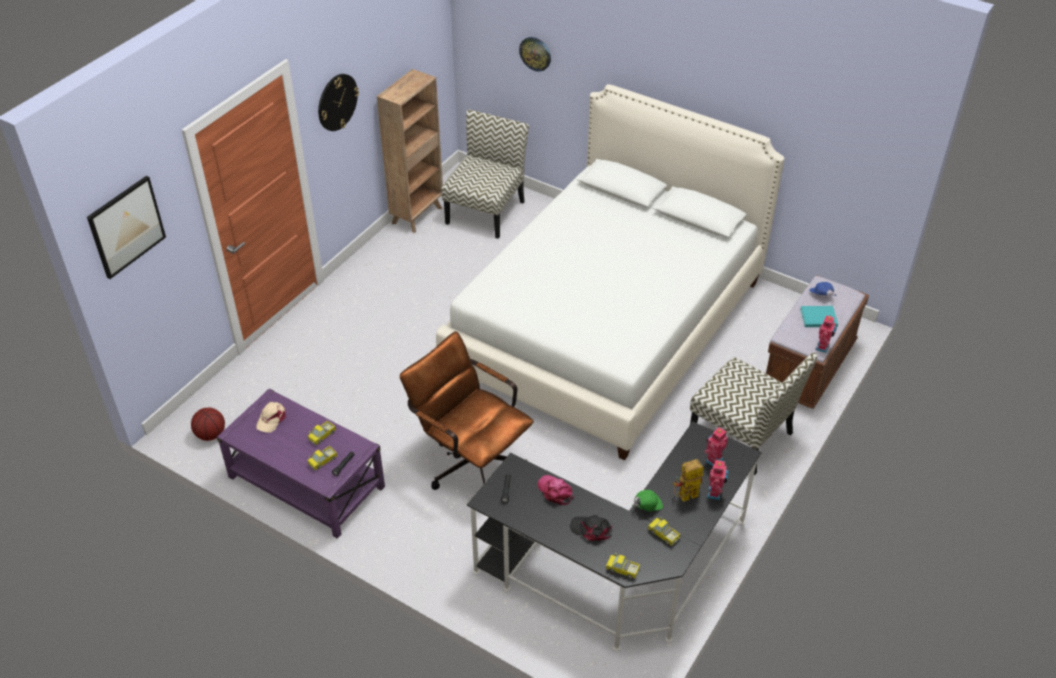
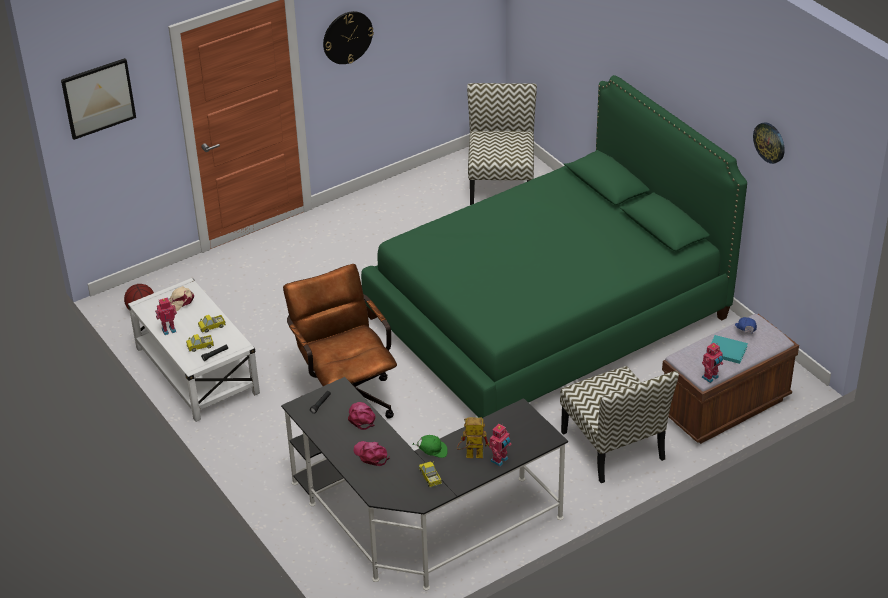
camera: 25 degrees right, 5 degrees down
purple coffee table [217,389,385,539] -> white coffee table [128,278,260,422]
brown bookcase [377,69,443,233] -> none
white bed [436,84,785,461] -> green bed [361,75,747,418]
chair [441,109,529,239] -> chair turned 45 degrees counterclockwise [467,83,537,205]
wall clock [519,37,551,72] -> wall clock moved to [753,122,785,164]
black cap [570,515,612,541] -> pink cap [353,441,390,466]
toy truck [606,553,640,579] -> none
toy robot [704,427,728,466] -> toy robot moved to [155,297,177,335]

